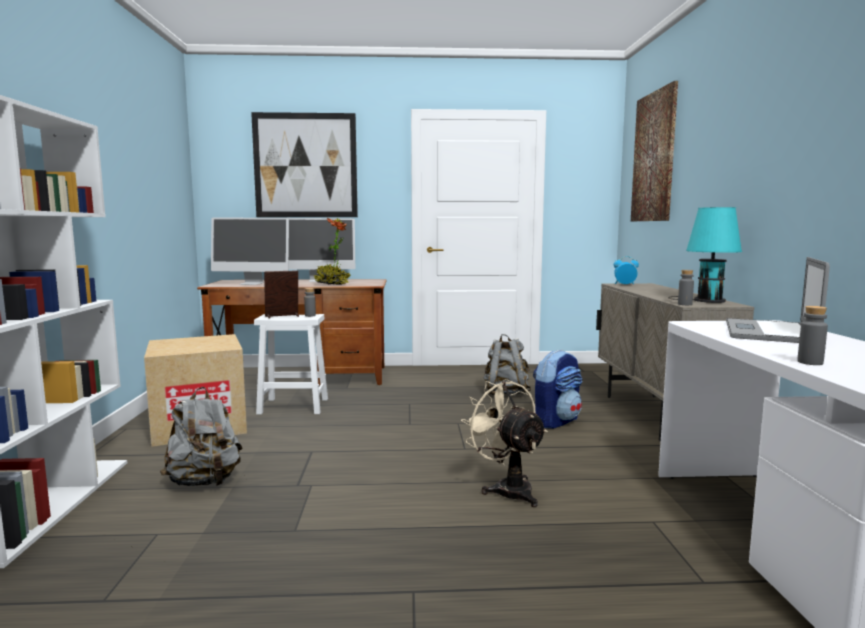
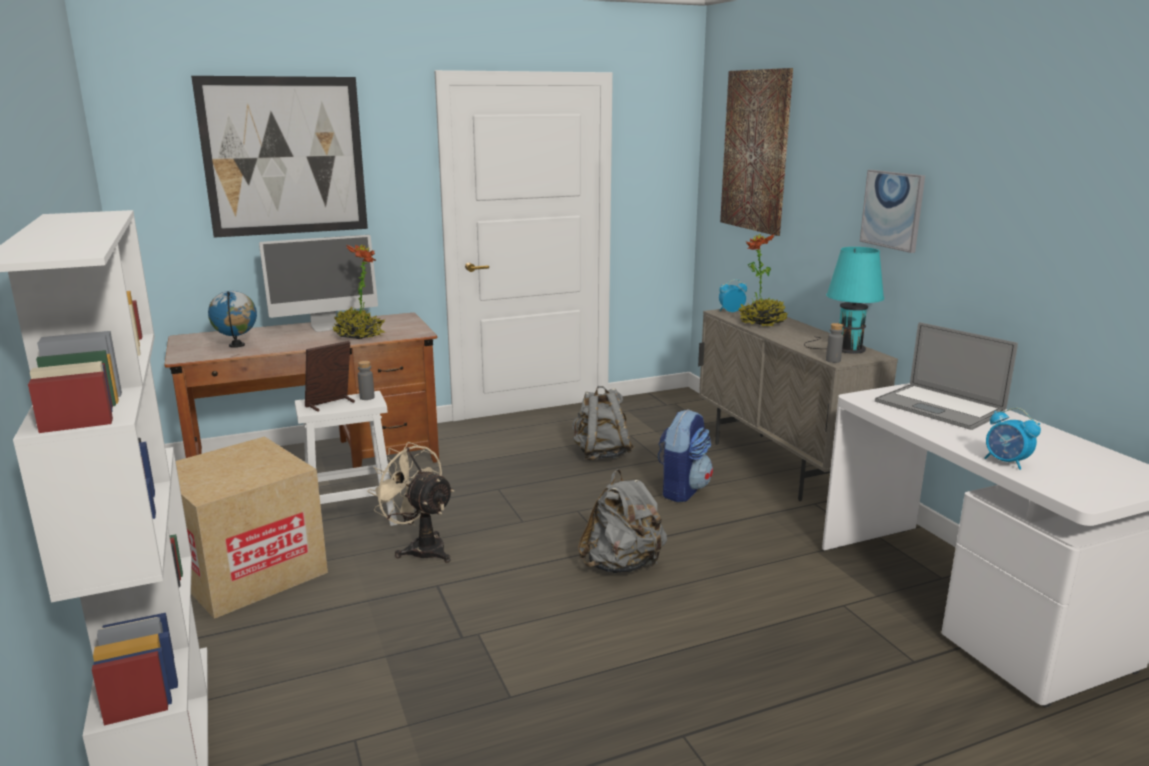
camera: 20 degrees left, 10 degrees up
grey backpack [160,387,242,486] -> grey backpack moved to [578,469,667,574]
monitor [211,217,289,285] -> globe [208,291,257,348]
beige fan [461,379,548,507] -> beige fan moved to [367,442,454,563]
laptop [726,257,830,343] -> laptop turned 45 degrees counterclockwise [875,322,1018,430]
grey bottle [797,306,828,365] -> alarm clock [985,408,1041,470]
none -> potted plant [738,234,788,327]
none -> picture [860,170,925,253]

